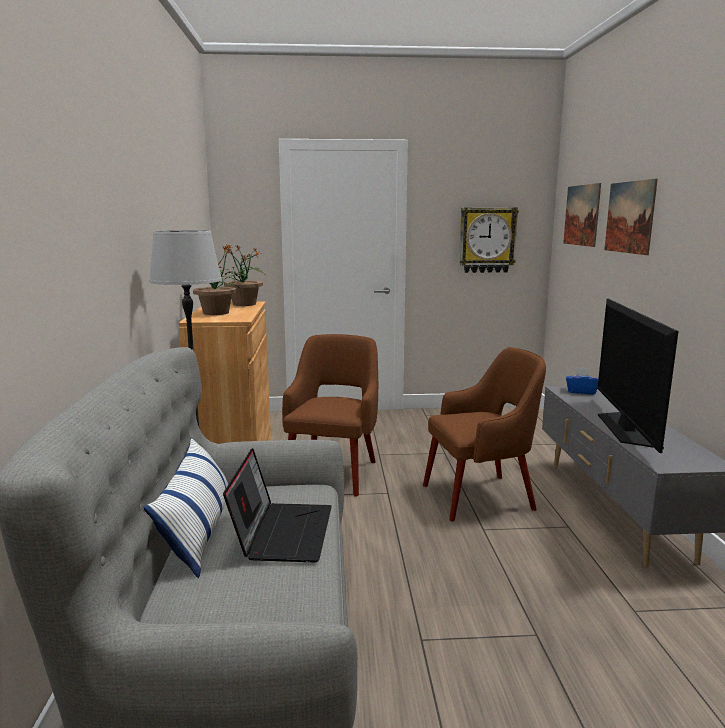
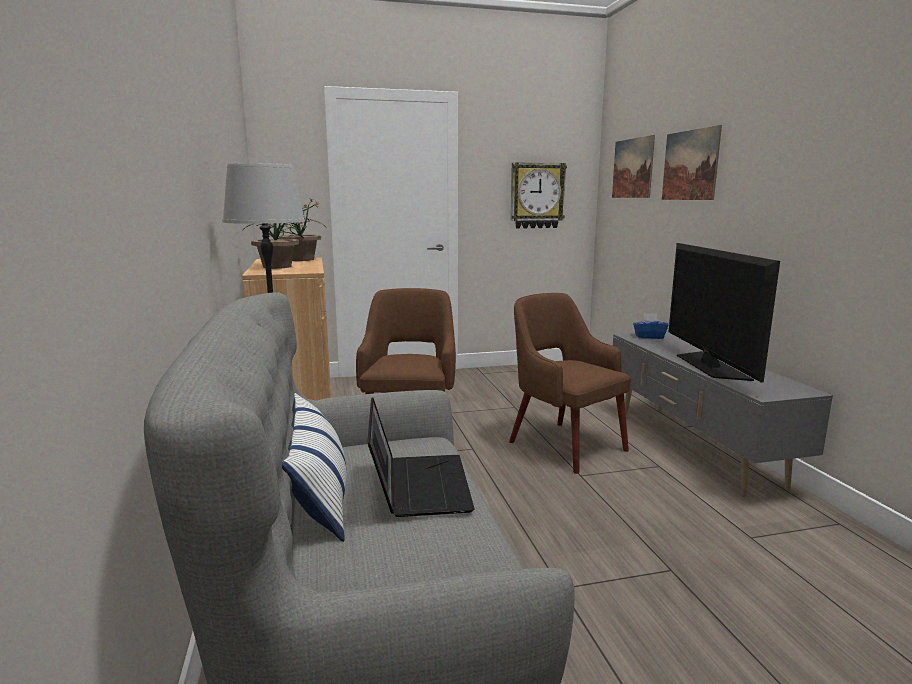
camera: 10 degrees left, 0 degrees up
brown armchair [423,347,546,522] -> brown armchair turned 105 degrees counterclockwise [509,293,631,474]

